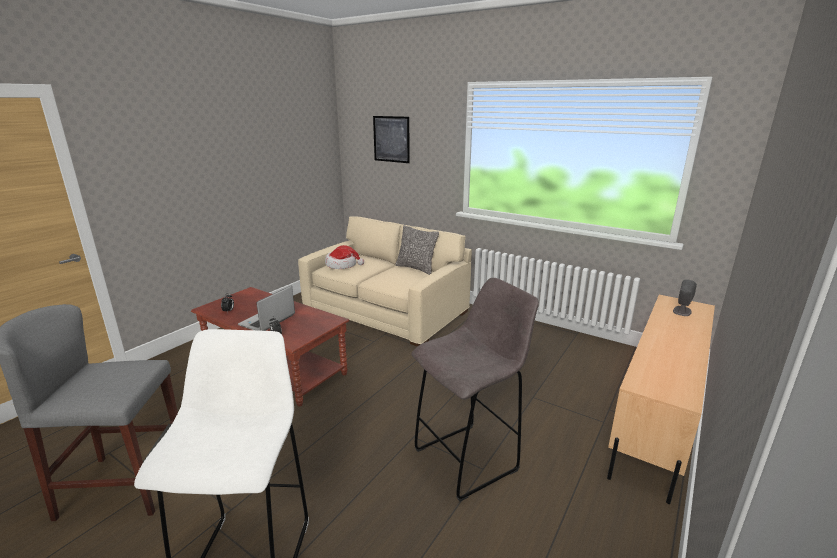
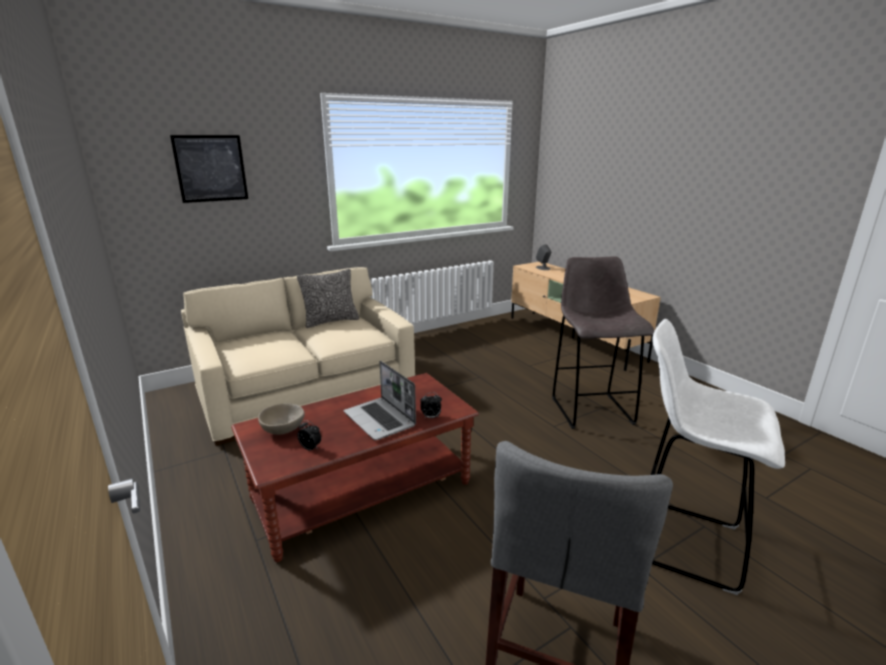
camera: 65 degrees left, 0 degrees up
hat [325,245,364,269] -> none
none -> beige bowl [258,403,305,435]

